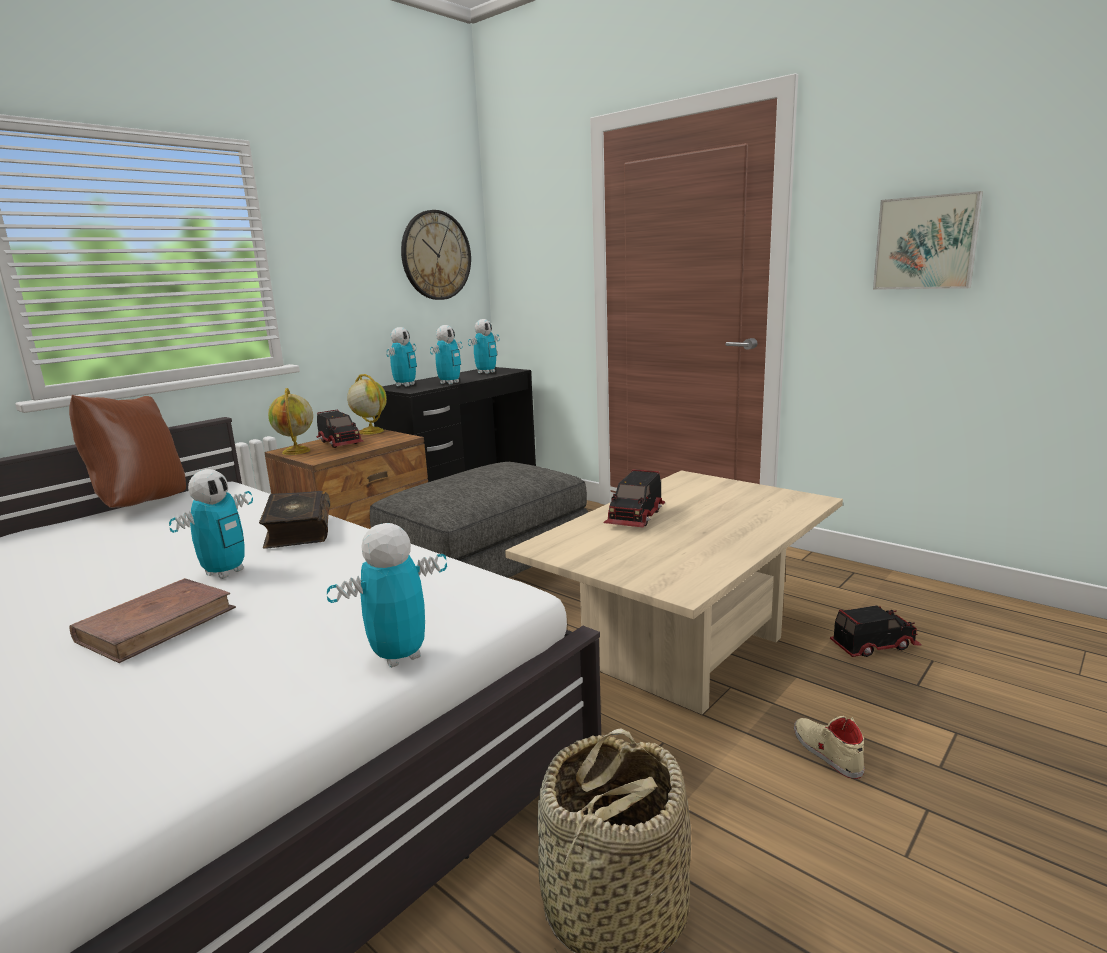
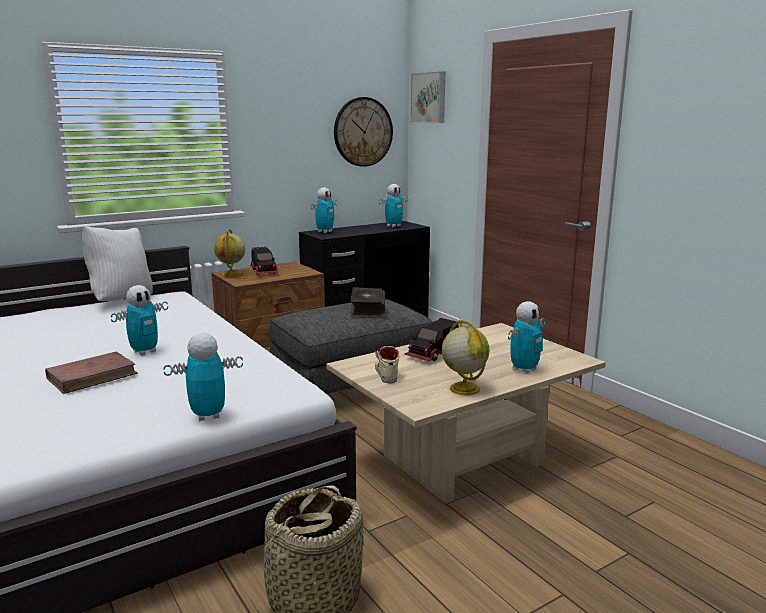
camera: 15 degrees right, 0 degrees up
brown pillow [69,395,186,508] -> white pillow [82,226,153,301]
book [259,491,330,549] -> book moved to [350,287,385,317]
globe [347,374,387,435] -> globe moved to [442,319,490,395]
toy robot [430,325,463,384] -> toy robot moved to [508,301,545,374]
beige shoe [794,716,865,779] -> beige shoe moved to [375,346,400,383]
toy truck [830,605,922,657] -> none
picture [873,191,983,290] -> picture moved to [411,71,445,123]

